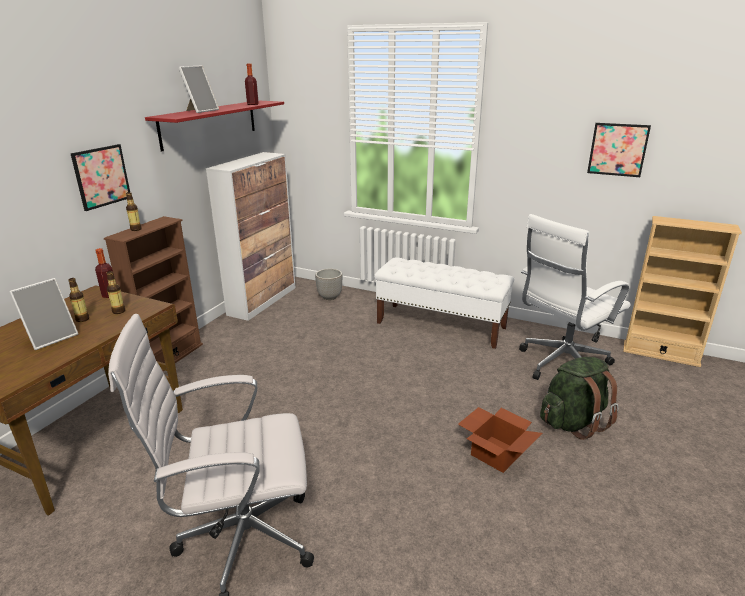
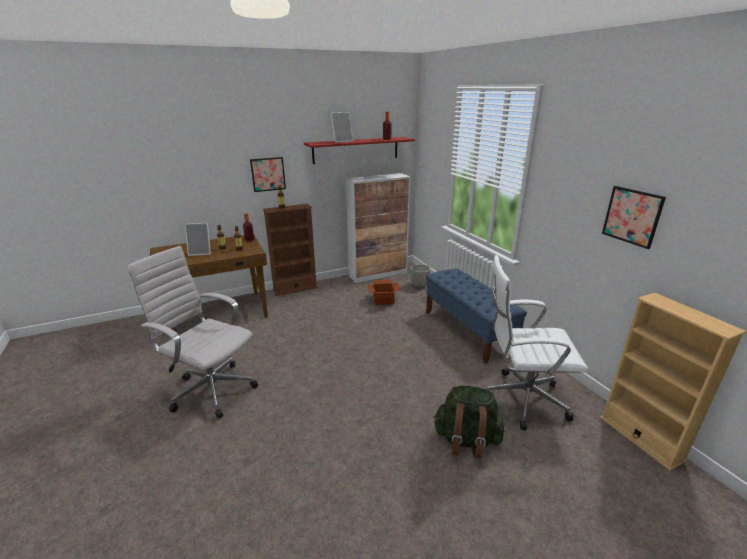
camera: 40 degrees right, 0 degrees up
white bench [374,257,514,349] -> blue bench [426,268,527,364]
cardboard box [458,407,542,473] -> cardboard box moved to [367,279,401,305]

